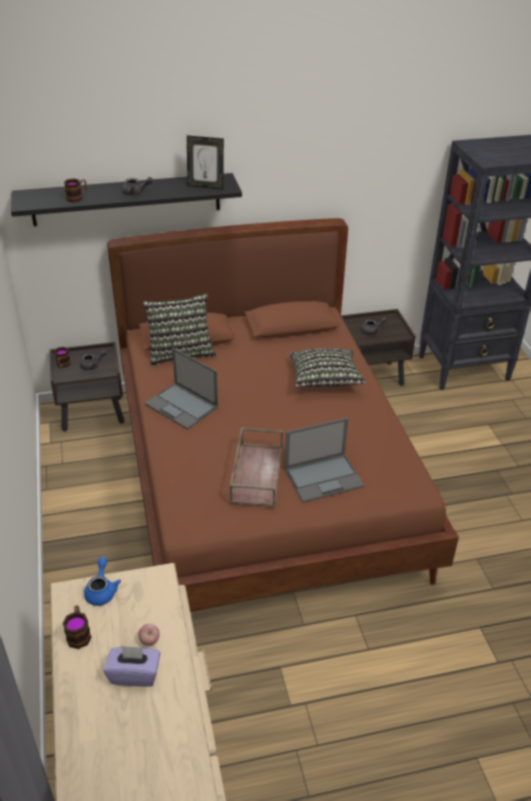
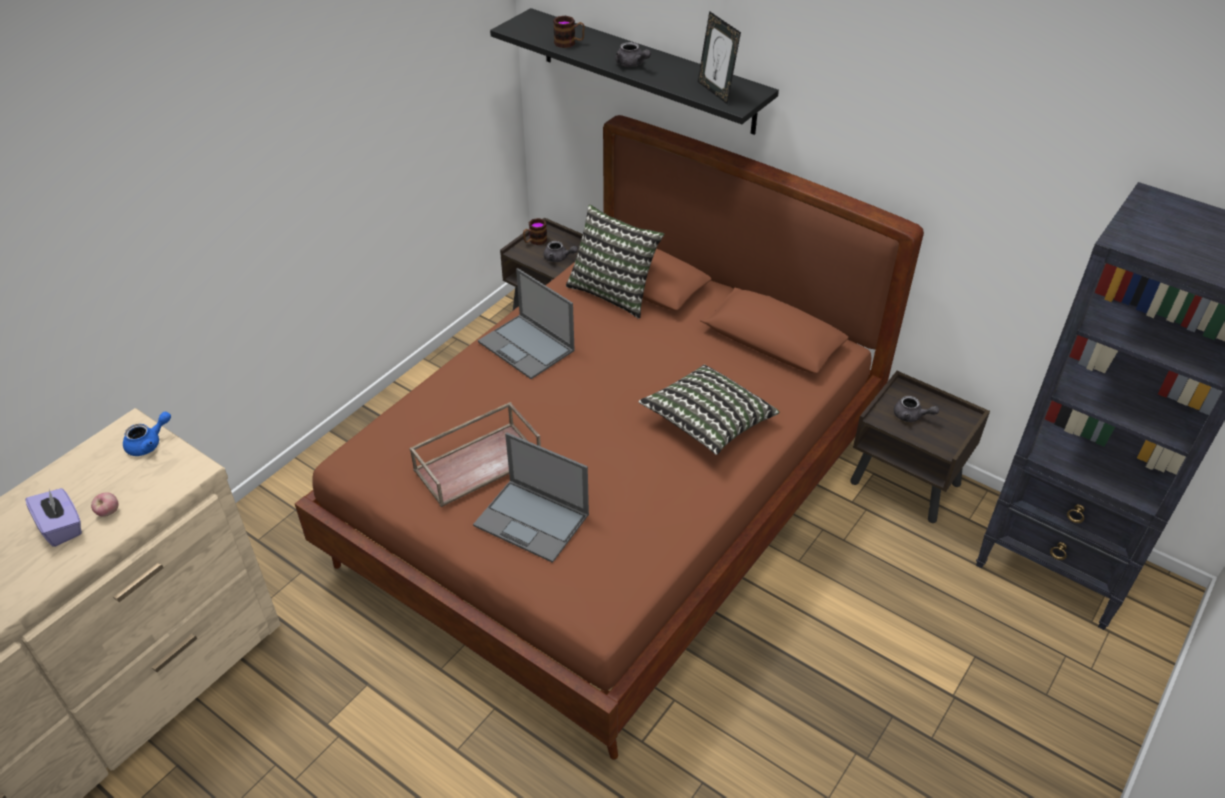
camera: 50 degrees right, 5 degrees up
mug [62,605,91,649] -> none
laptop [145,348,218,430] -> laptop turned 45 degrees counterclockwise [478,268,575,379]

